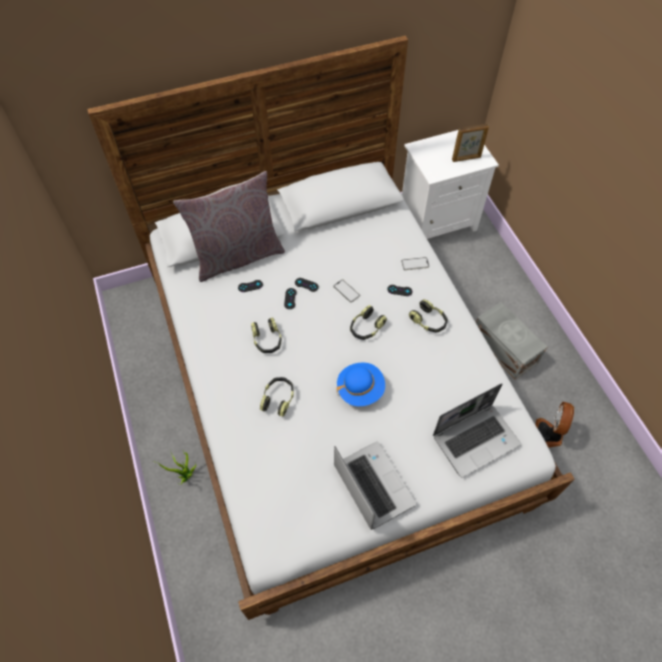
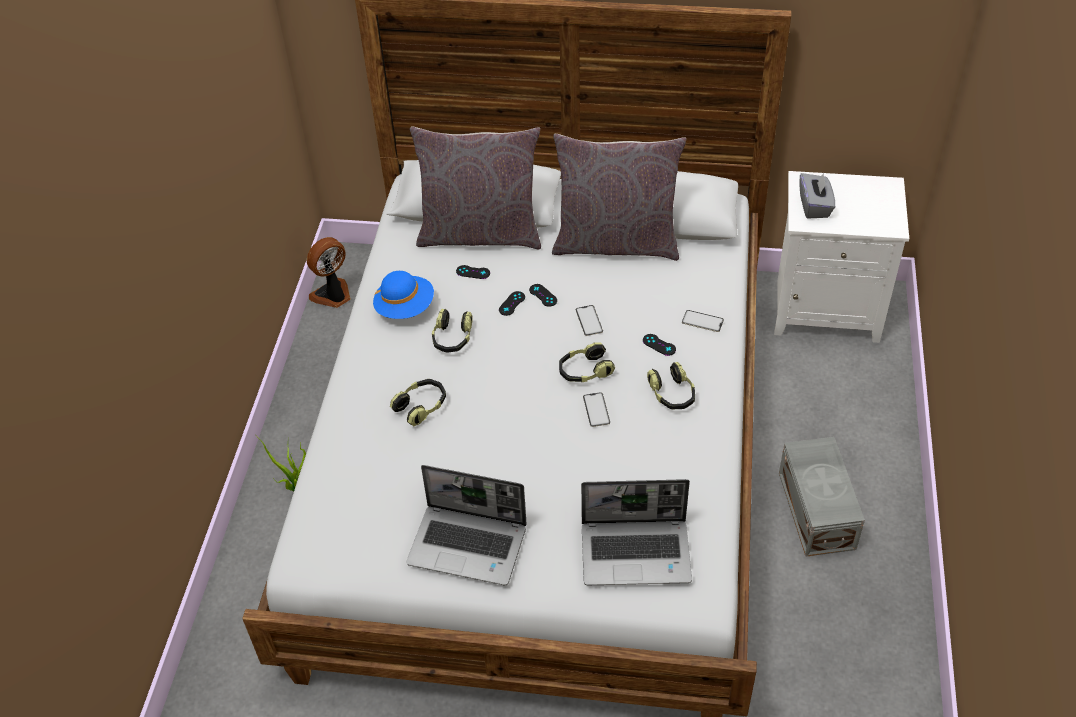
camera: 30 degrees right, 10 degrees down
laptop [334,442,416,530] -> laptop turned 105 degrees clockwise [406,465,527,585]
blue hat [337,362,385,406] -> blue hat moved to [373,271,434,319]
picture frame [452,124,489,162] -> none
fan [535,402,574,448] -> fan moved to [307,237,351,308]
none -> grey pillow [552,134,686,261]
none -> phone [583,392,610,427]
none -> grey tissue box [799,173,835,219]

